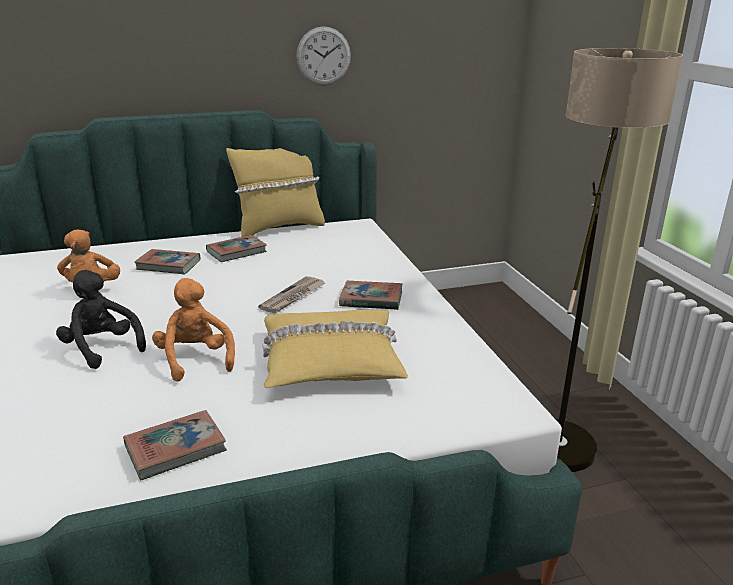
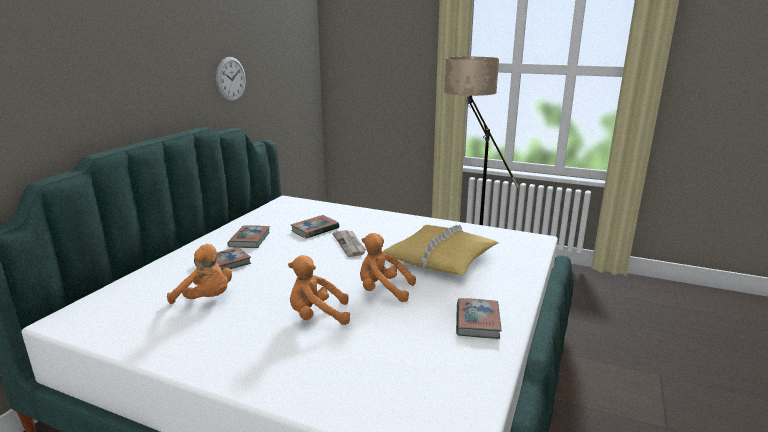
camera: 50 degrees left, 5 degrees down
black plush toy [56,270,146,369] -> orange plush toy [288,255,350,325]
yellow pillow [226,148,325,237] -> none
book [339,281,403,310] -> book moved to [291,215,339,238]

